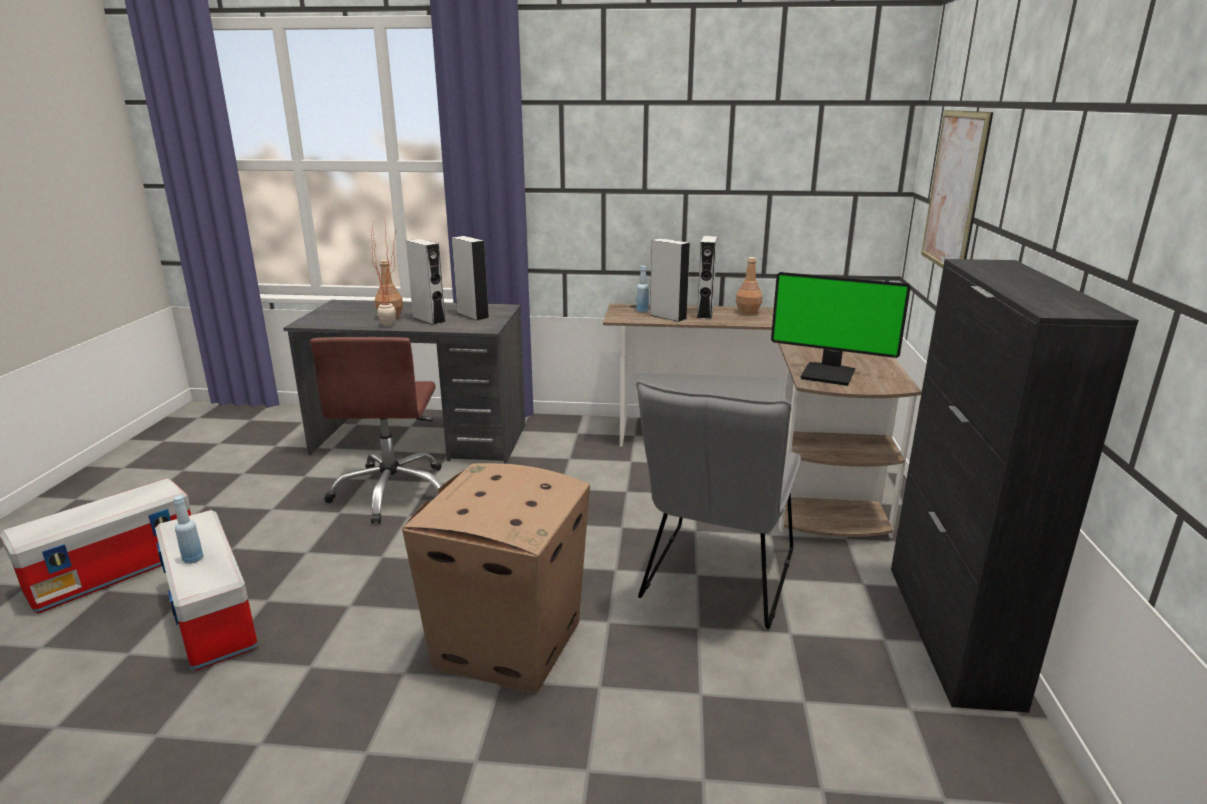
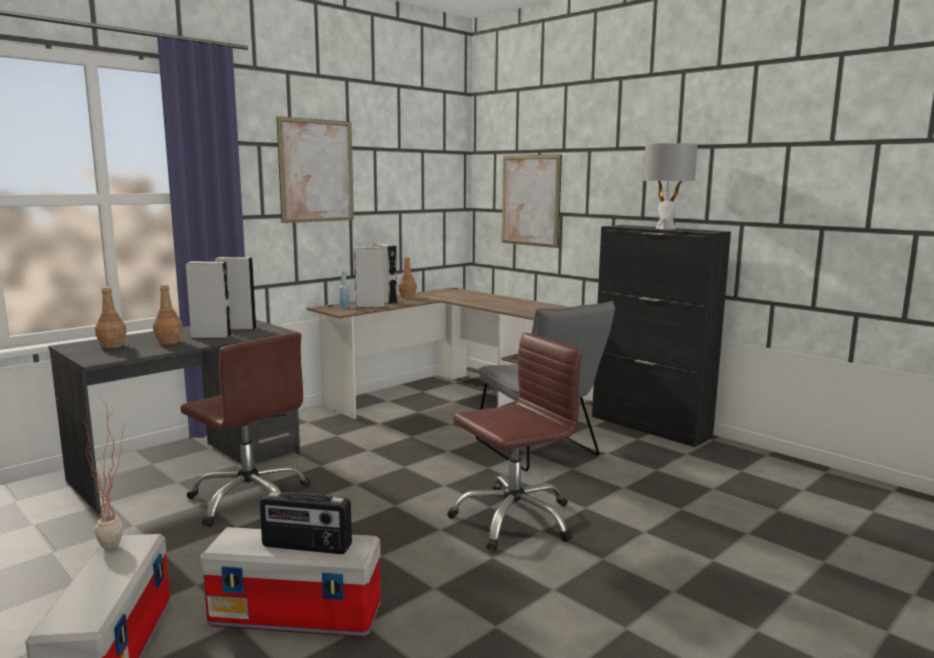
camera: 50 degrees left, 10 degrees down
blue bottle [173,496,203,564] -> radio [260,492,352,554]
potted plant [370,219,396,327] -> potted plant moved to [82,400,126,550]
cardboard box [402,463,590,694] -> brown office chair [447,332,582,551]
monitor [771,272,911,386] -> none
none -> brown bottle [95,287,127,348]
none -> picture [276,116,354,223]
none -> grey table lamp [643,143,698,230]

